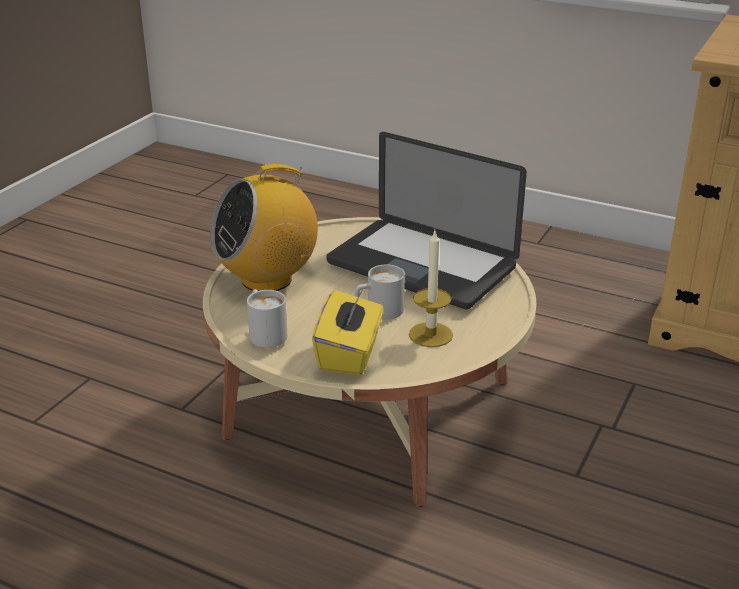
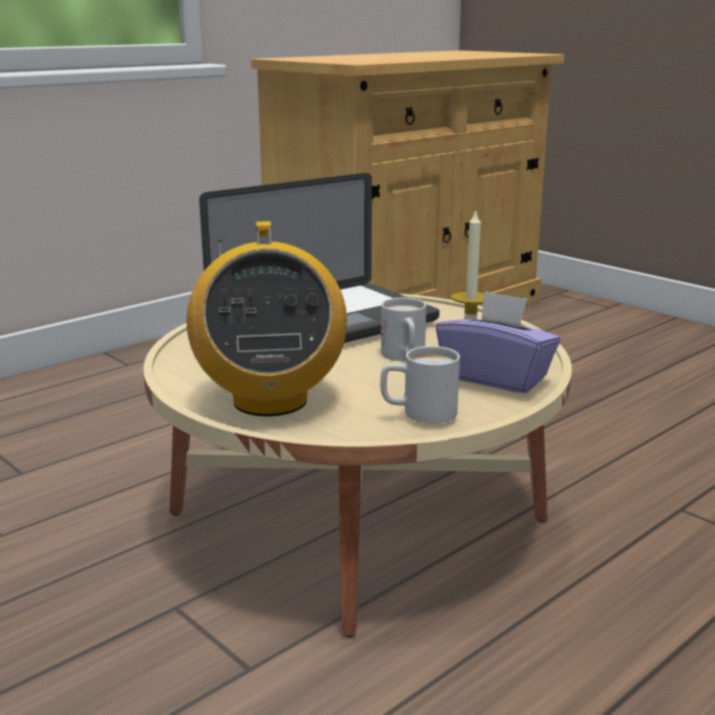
camera: 70 degrees left, 10 degrees down
yellow tissue box [312,289,383,375] -> purple tissue box [436,291,561,394]

